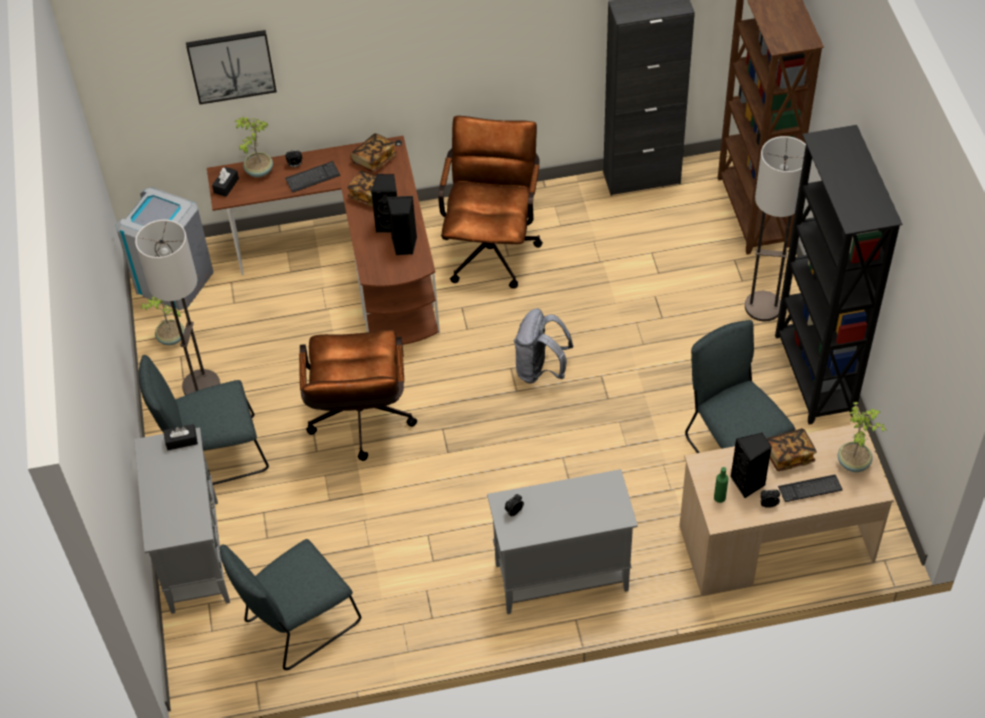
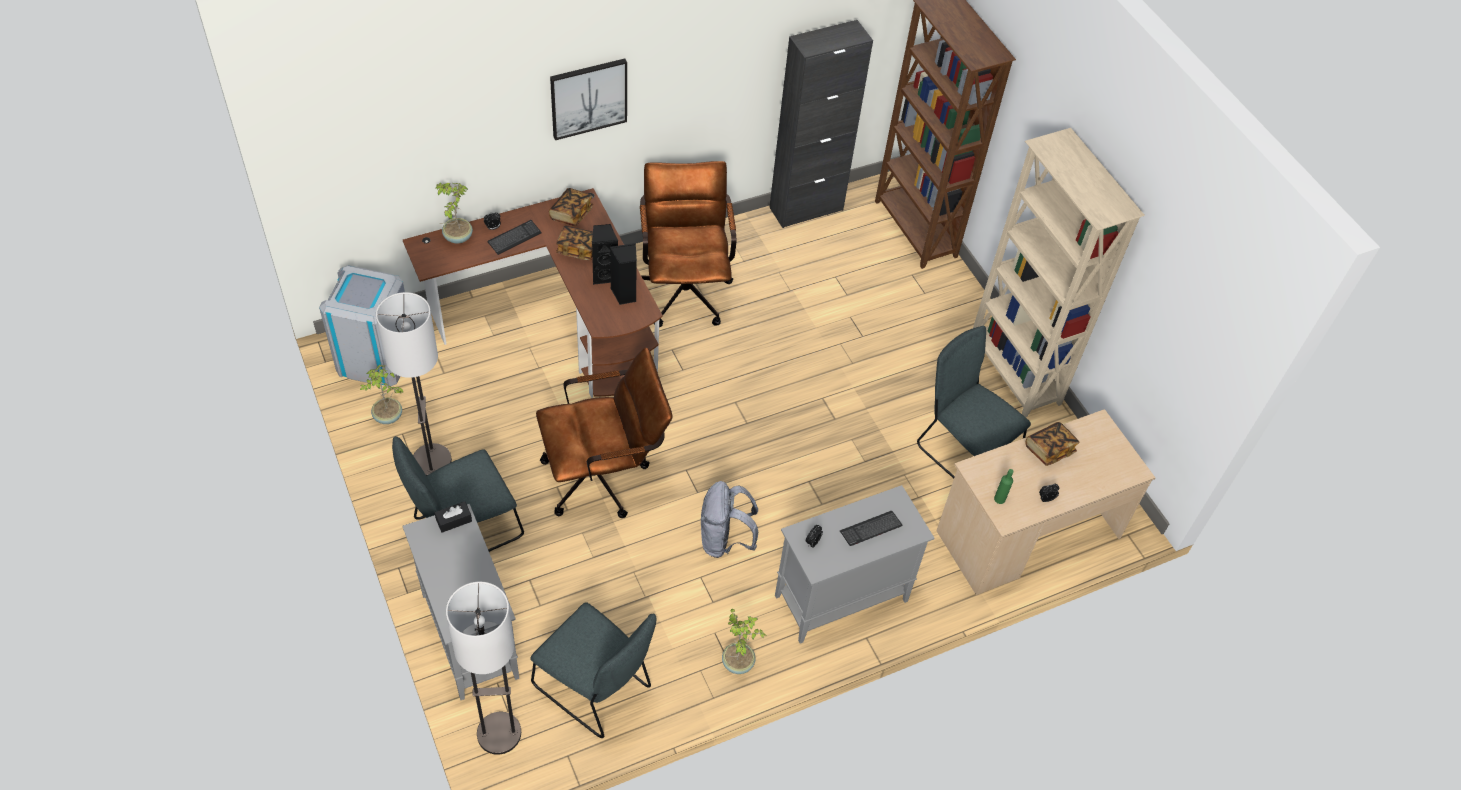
camera: 20 degrees left, 0 degrees up
picture [186,30,277,105] -> picture moved to [550,59,627,140]
black tissue box [212,167,239,197] -> none
grey chair [220,539,361,670] -> grey chair turned 90 degrees counterclockwise [530,602,656,738]
brown office chair [299,329,417,461] -> brown office chair turned 90 degrees counterclockwise [536,347,673,518]
grey backpack [514,308,573,383] -> grey backpack moved to [701,481,758,558]
black speaker [731,433,772,498] -> none
floor lamp [745,136,806,321] -> floor lamp moved to [446,581,521,755]
black bookcase [775,125,903,425] -> beige bookcase [973,128,1145,417]
keyboard [778,475,843,502] -> keyboard moved to [840,511,902,546]
potted plant [838,402,887,472] -> potted plant moved to [722,609,766,674]

